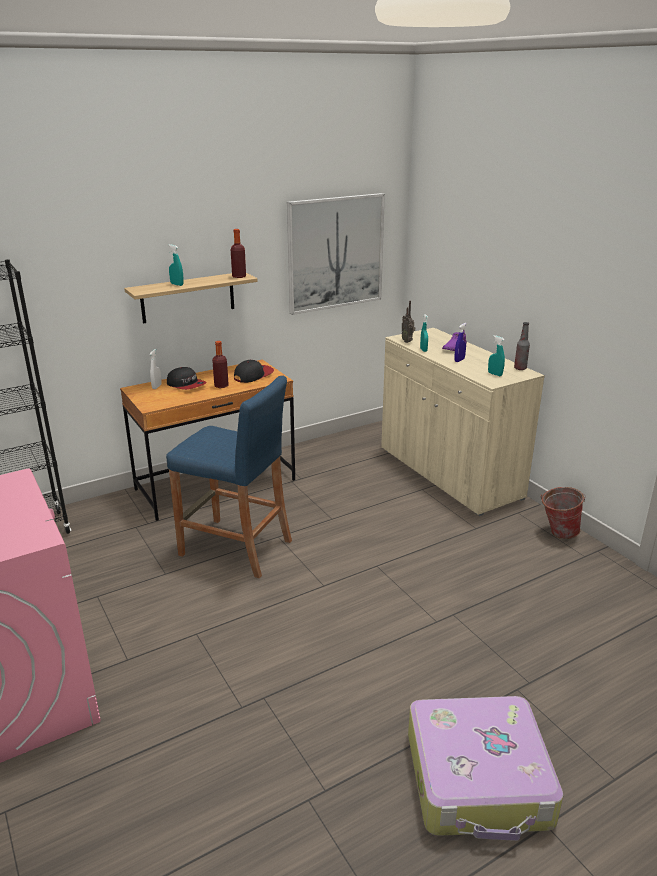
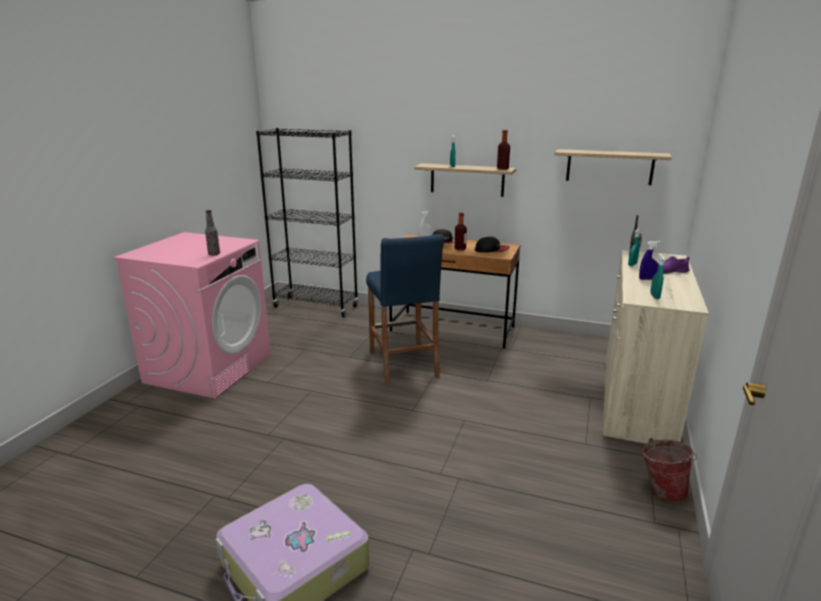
camera: 50 degrees right, 5 degrees down
picture [287,193,385,315] -> shelf [555,149,672,185]
bottle [514,322,530,370] -> bottle moved to [205,210,220,256]

